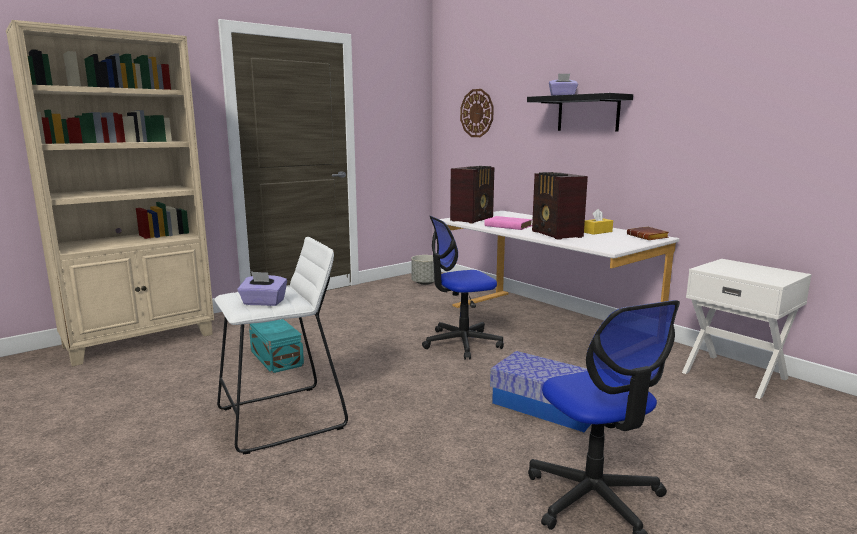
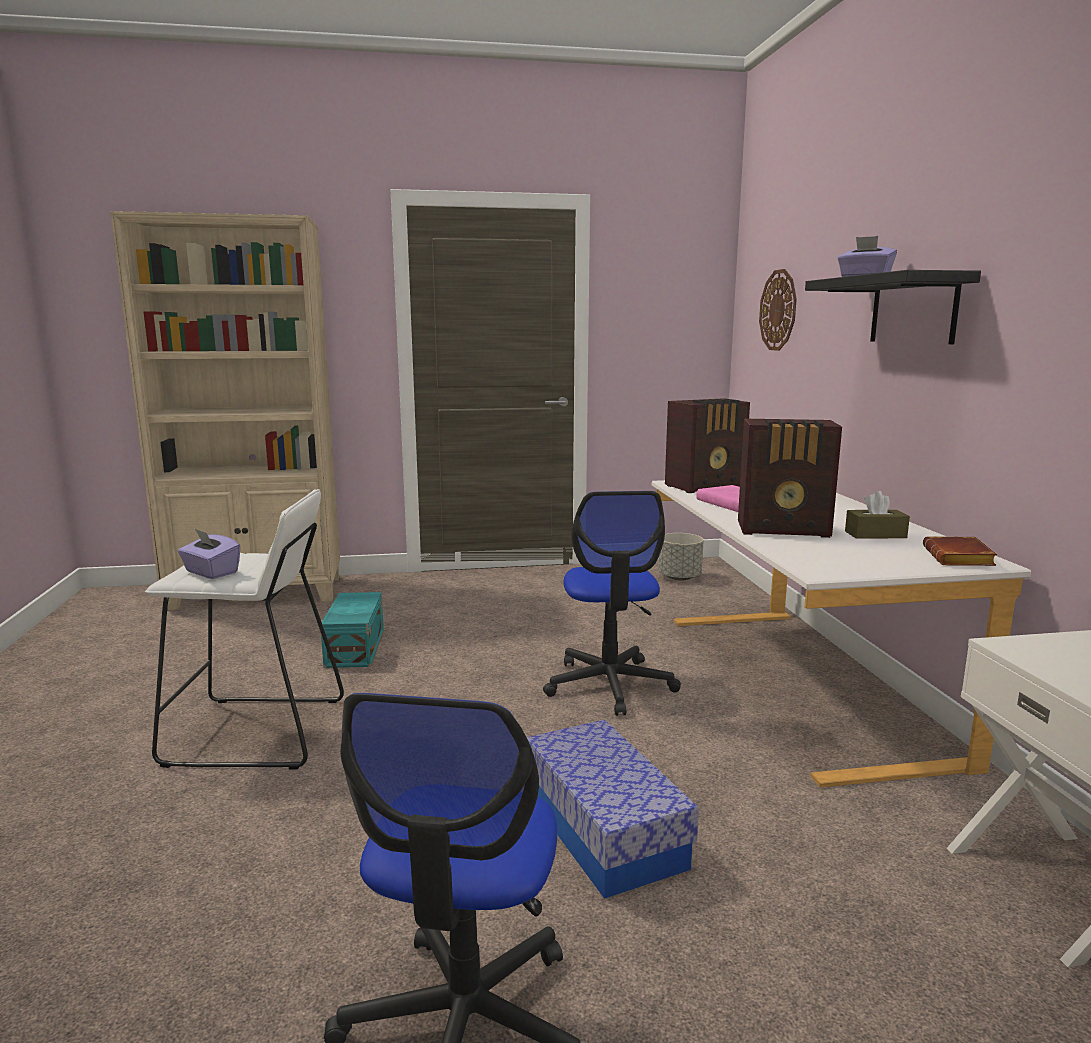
camera: 30 degrees right, 0 degrees up
office chair [422,216,504,360] -> office chair turned 105 degrees counterclockwise [543,491,681,716]
radio [532,172,588,240] -> radio turned 90 degrees counterclockwise [738,419,842,538]
yellow tissue box [584,209,613,235] -> brown tissue box [845,491,910,539]

